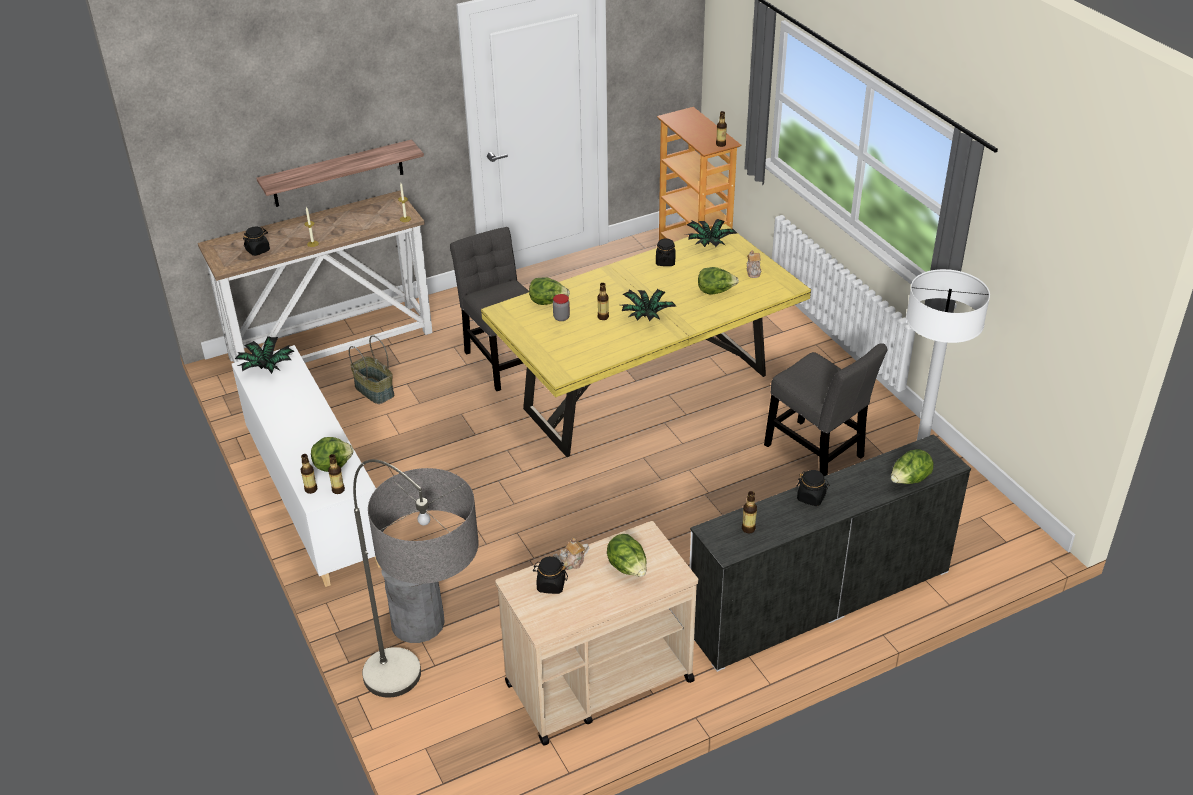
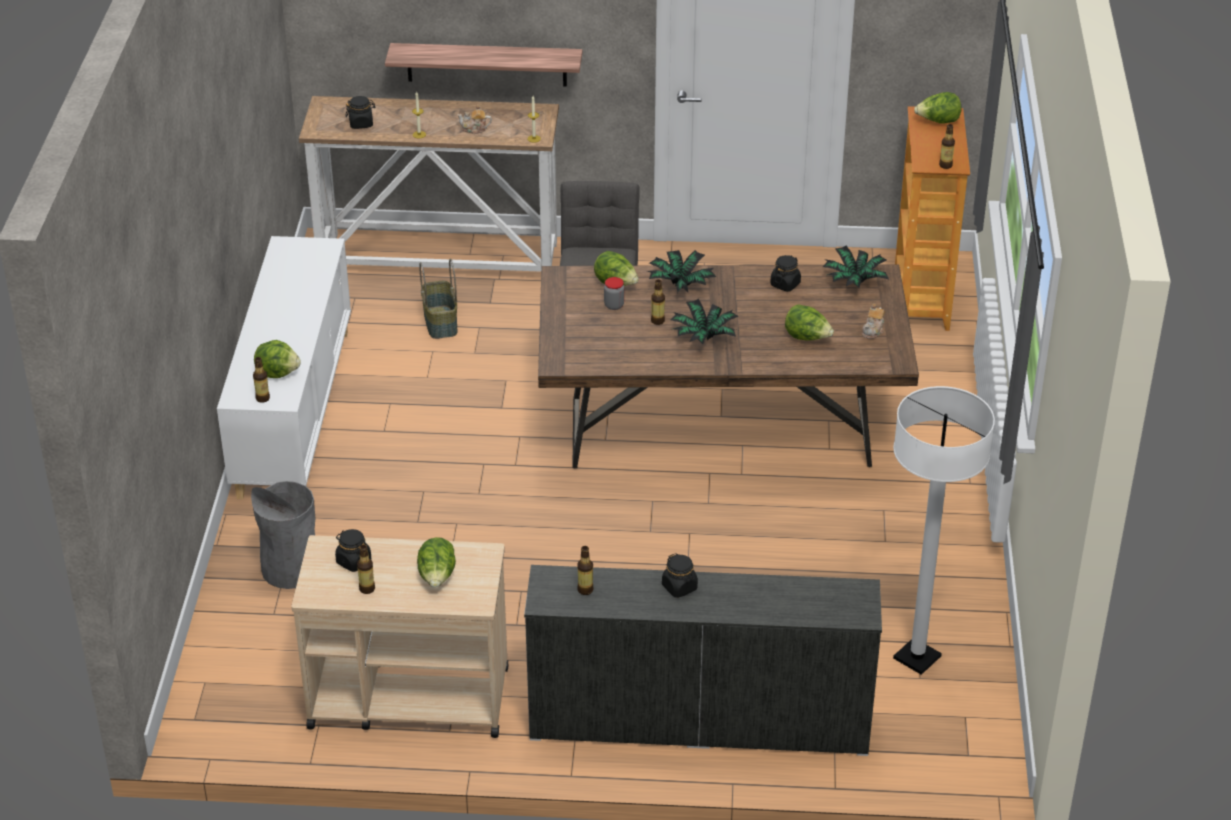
camera: 30 degrees right, 0 degrees up
potted plant [235,336,295,374] -> potted plant moved to [647,250,716,293]
bottle [301,454,317,494] -> bottle moved to [357,545,375,594]
floor lamp [353,459,478,697] -> none
yellow dining table [481,224,811,457] -> brown dining table [538,264,919,469]
teapot [553,537,589,570] -> teapot moved to [457,104,492,134]
grey chair [764,343,887,476] -> none
lettuce [891,449,934,484] -> lettuce moved to [914,92,961,124]

